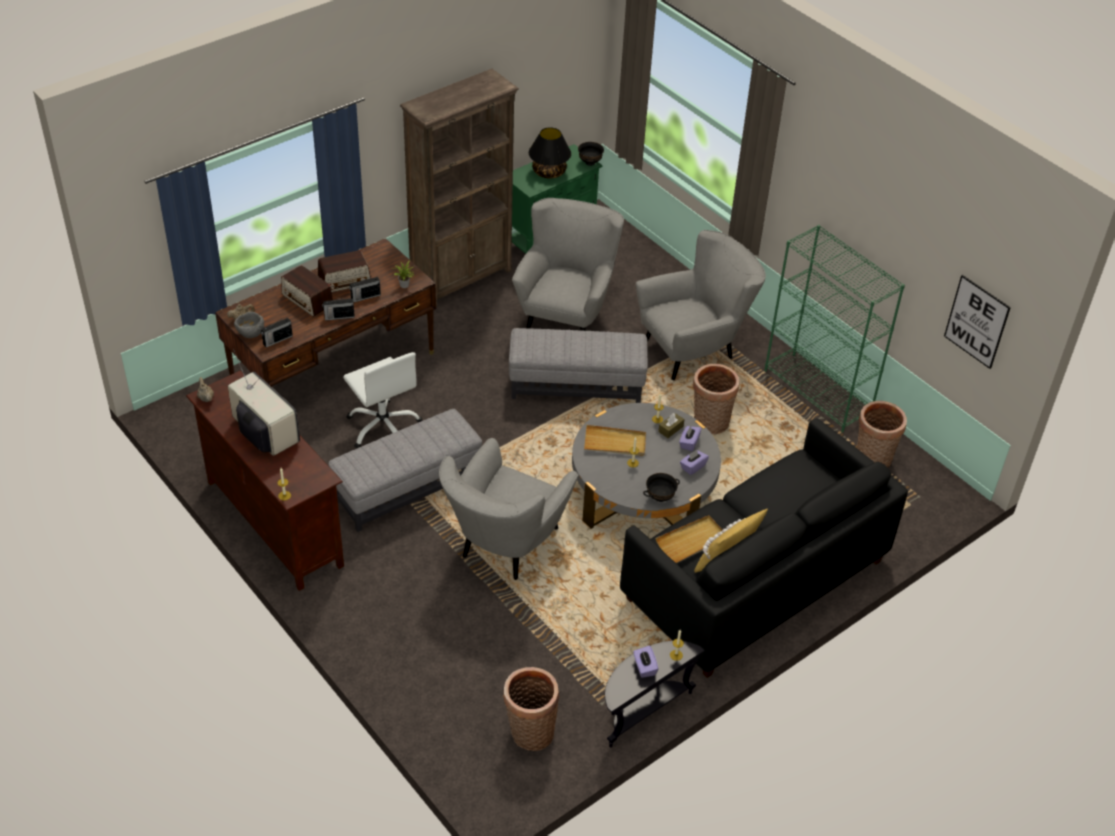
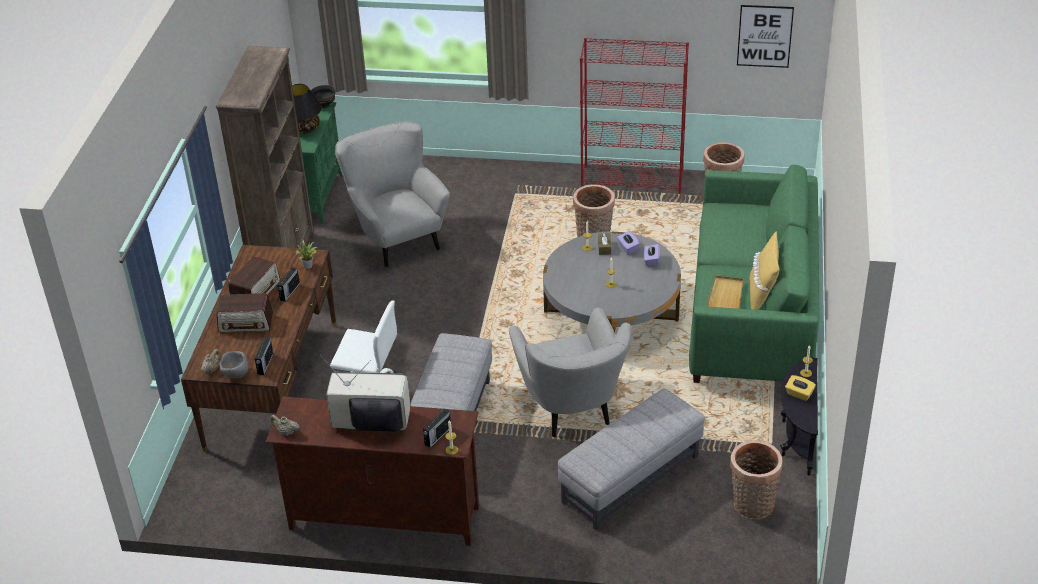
camera: 40 degrees left, 5 degrees down
radio [322,297,355,321] -> radio moved to [423,409,452,448]
grey ottoman [509,328,648,403] -> grey ottoman moved to [558,389,705,531]
beige tray [584,425,646,456] -> none
black sofa [620,418,908,678] -> green sofa [689,165,819,383]
purple tissue box [633,645,658,678] -> yellow tissue box [785,375,816,401]
grey armchair [636,230,766,380] -> none
black bowl [643,473,680,502] -> none
green bookcase [764,225,905,433] -> red bookcase [580,38,689,194]

